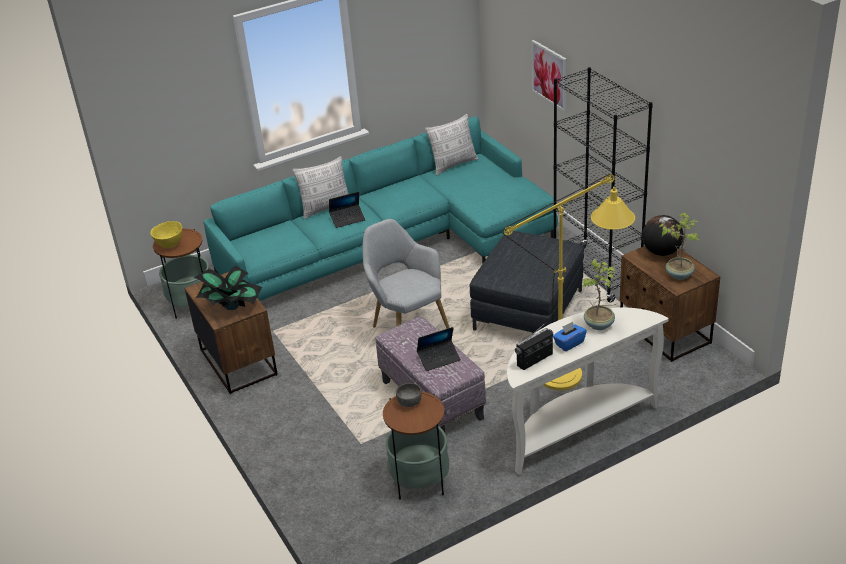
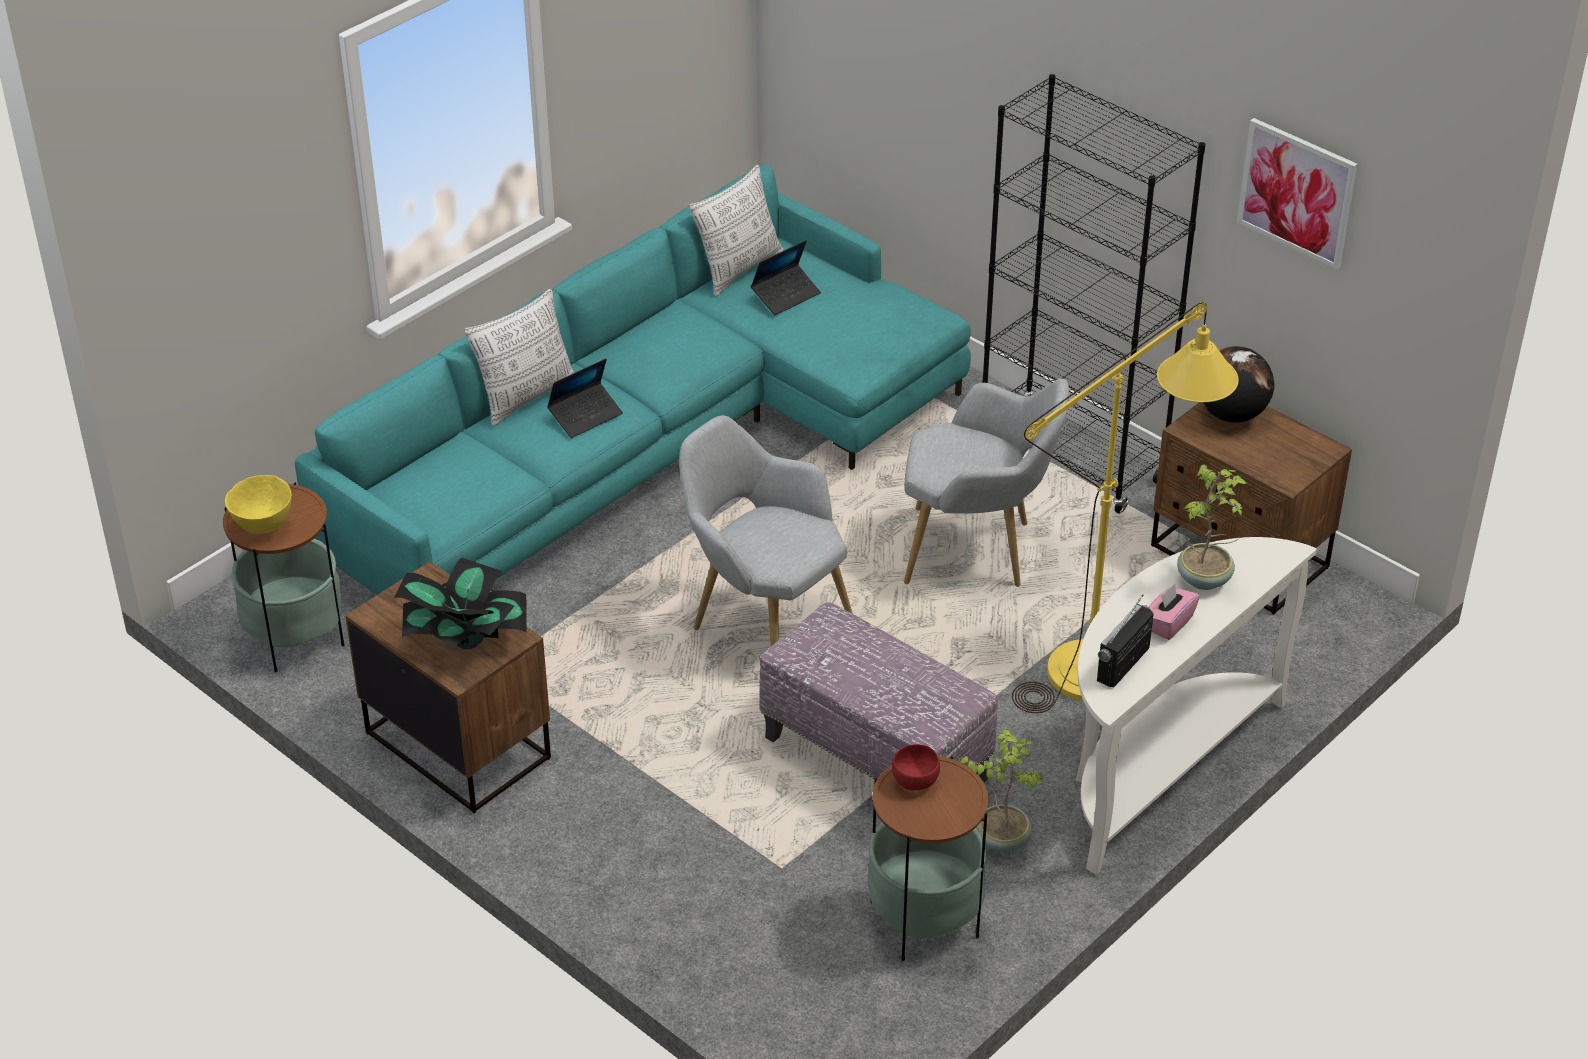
camera: 20 degrees left, 5 degrees up
grey bowl [396,383,422,407] -> red bowl [892,744,940,790]
laptop [417,327,461,371] -> laptop moved to [751,240,821,315]
grey ottoman [469,231,584,334] -> grey armchair [904,378,1069,587]
picture [531,40,567,111] -> picture moved to [1237,118,1358,269]
blue tissue box [553,322,587,351] -> pink tissue box [1148,584,1200,640]
potted plant [659,213,700,280] -> potted plant moved to [960,729,1044,852]

